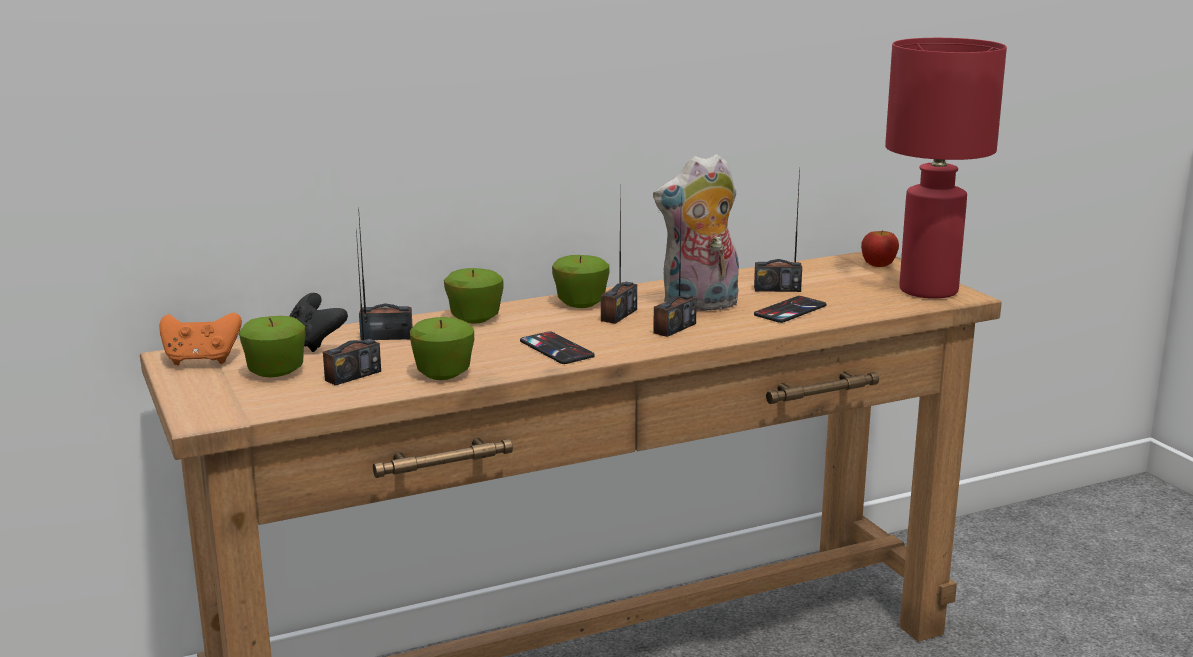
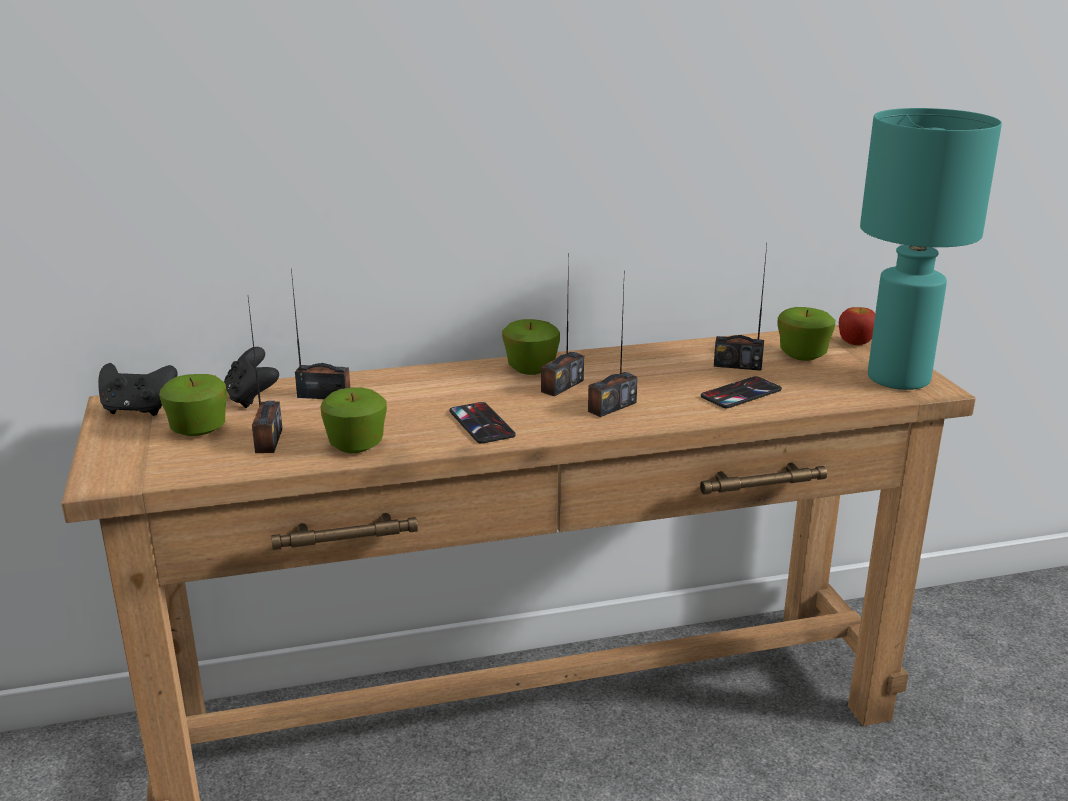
camera: 10 degrees right, 5 degrees up
orange game controller [159,313,242,365] -> black game controller [98,363,178,416]
radio [323,229,381,386] -> radio turned 60 degrees counterclockwise [248,298,282,453]
apple [444,268,504,324] -> apple moved to [777,307,836,361]
plush toy [653,154,739,311] -> none
red table lamp [885,38,1007,299] -> turquoise table lamp [860,108,1002,390]

